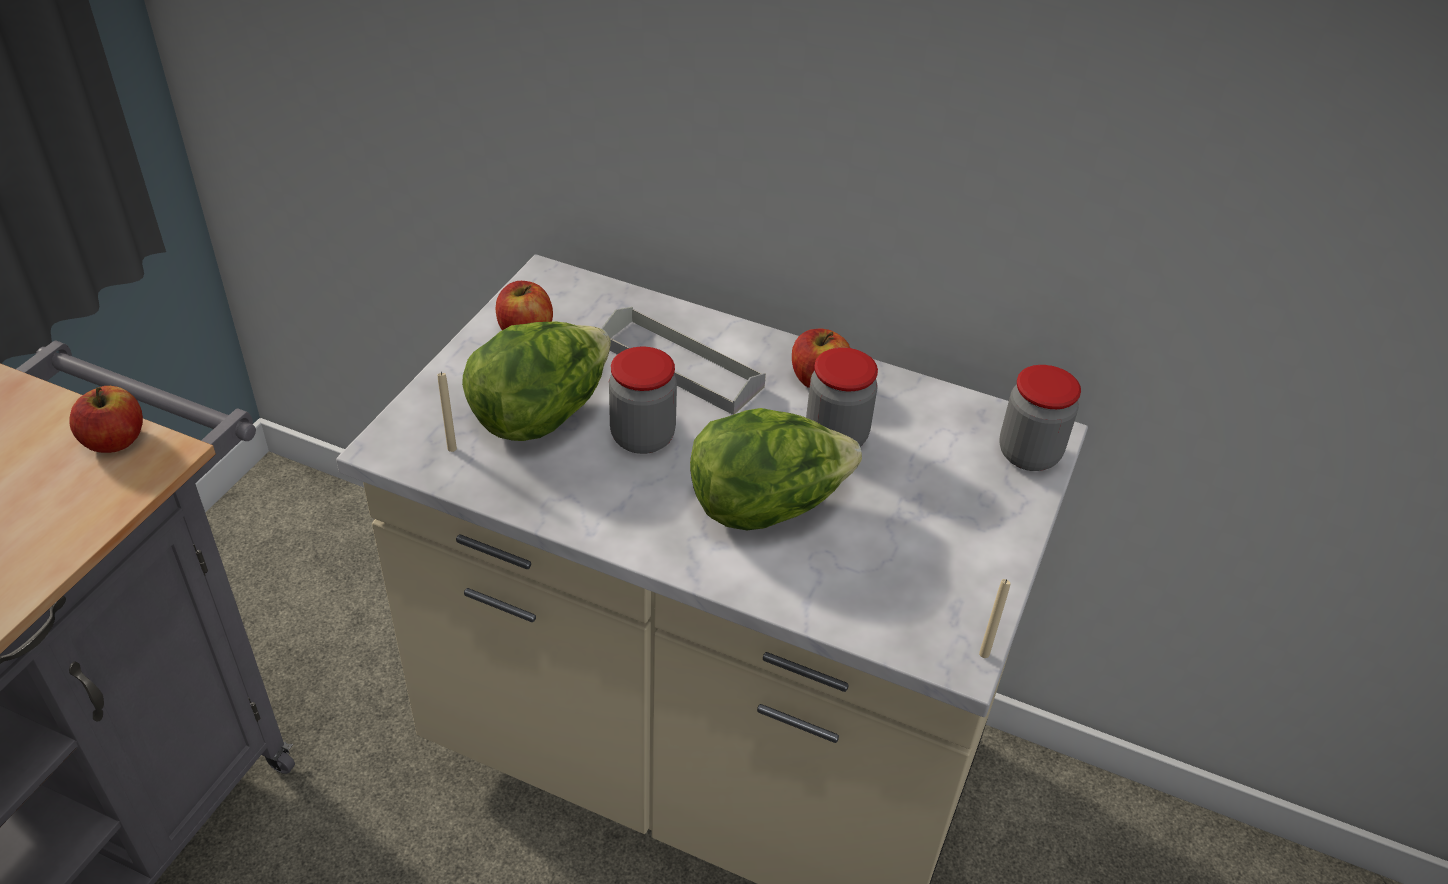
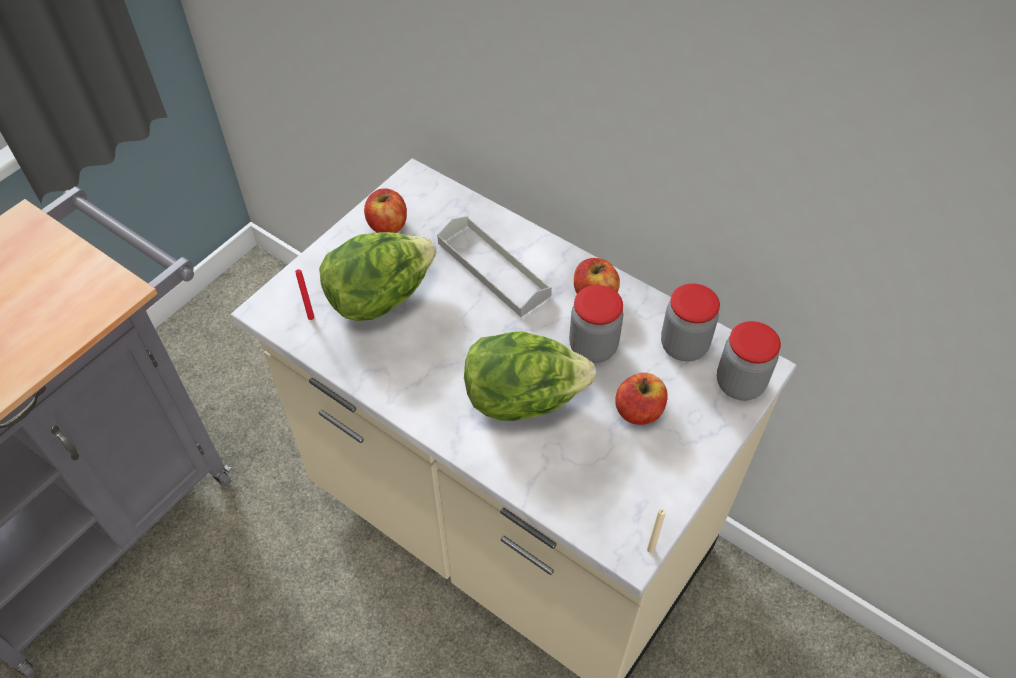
camera: 15 degrees right, 10 degrees up
apple [69,386,143,453] -> apple moved to [615,373,668,425]
beige candle [437,372,457,452] -> red candle [295,270,314,320]
jar [609,347,677,454] -> jar moved to [661,284,720,362]

